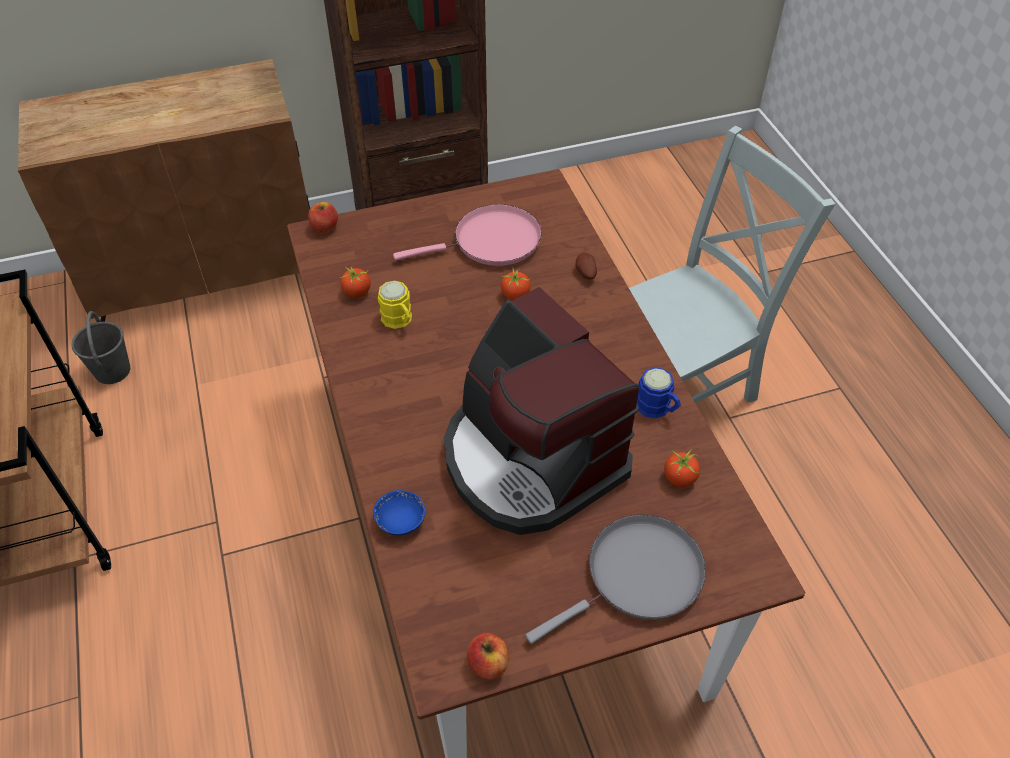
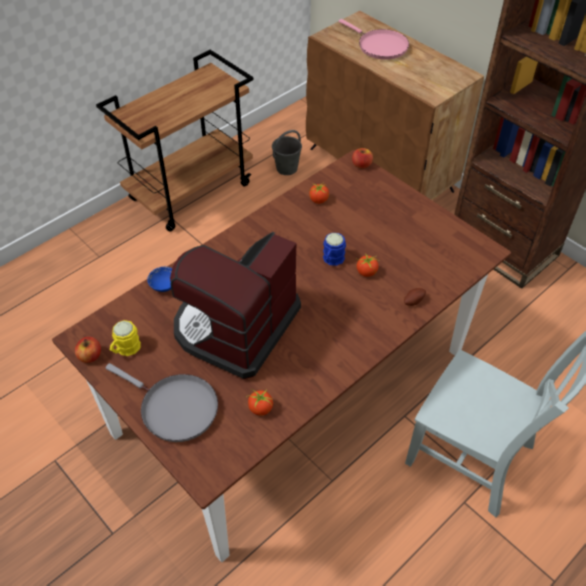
camera: 65 degrees right, 0 degrees up
yellow mug [378,281,412,329] -> yellow mug moved to [110,320,141,356]
pink frying pan [393,204,542,266] -> pink frying pan moved to [339,19,409,60]
blue mug [637,367,681,418] -> blue mug moved to [323,233,346,266]

